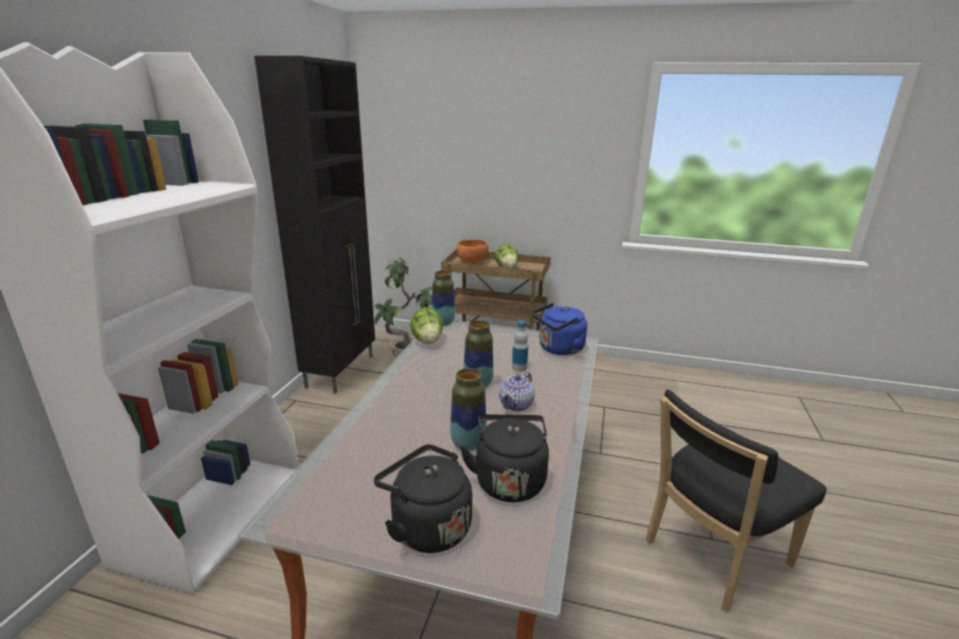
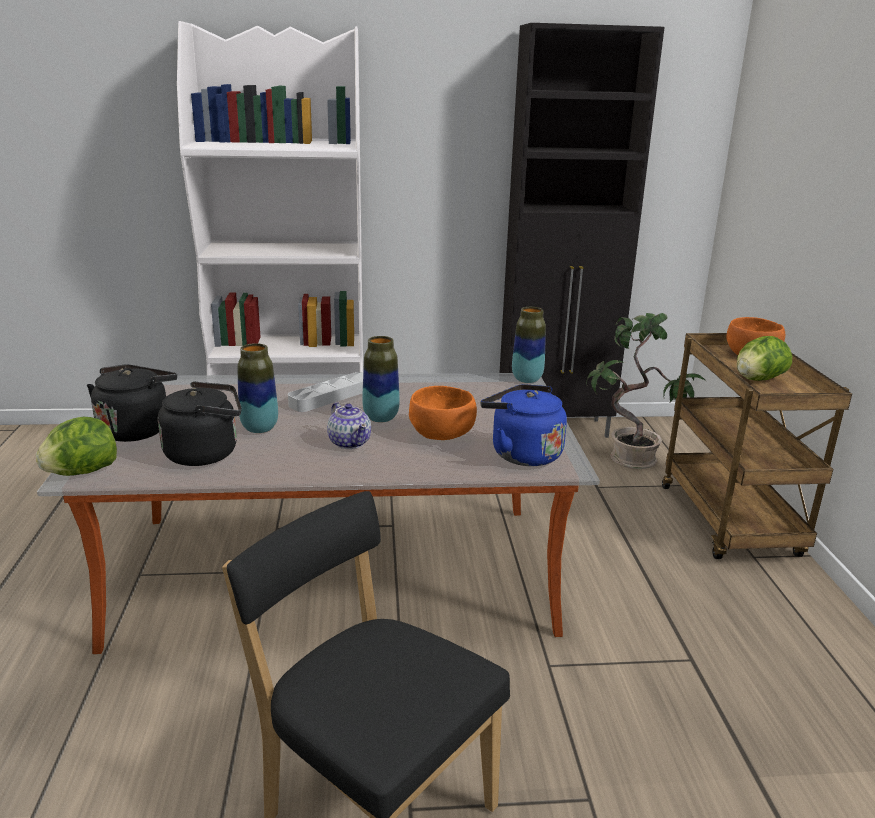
camera: 70 degrees right, 0 degrees up
lettuce [410,307,443,344] -> lettuce moved to [36,417,117,476]
teapot [499,372,535,412] -> teapot turned 135 degrees counterclockwise [327,402,371,449]
bottle [512,320,528,372] -> orange bowl [409,386,477,440]
none -> grey tray [288,372,363,412]

